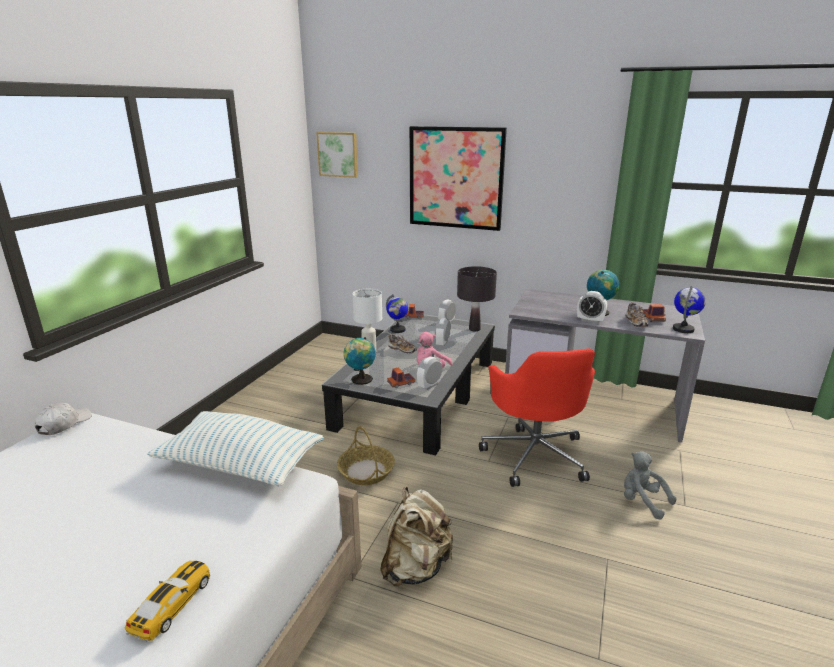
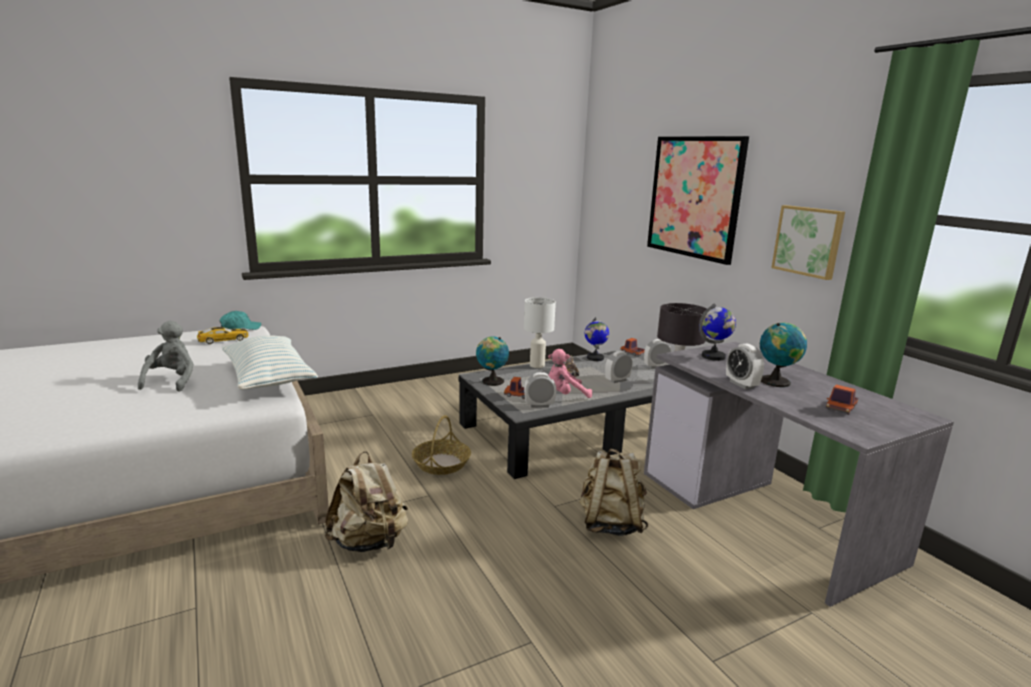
camera: 40 degrees right, 5 degrees down
white cap [35,403,92,435] -> turquoise cap [220,311,261,330]
toy car [124,561,210,642] -> toy car moved to [197,327,249,344]
picture [316,132,358,178] -> picture moved to [771,205,845,280]
red office chair [479,348,595,487] -> beige backpack [580,448,648,536]
grey plush toy [624,451,677,520] -> grey plush toy moved to [138,321,194,392]
shoe [626,302,648,328] -> none
globe [673,286,706,333] -> globe moved to [699,304,736,361]

